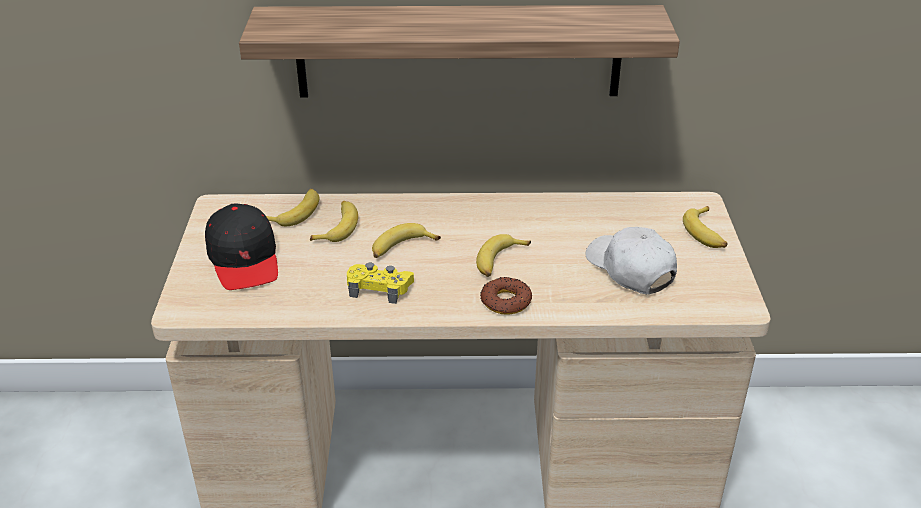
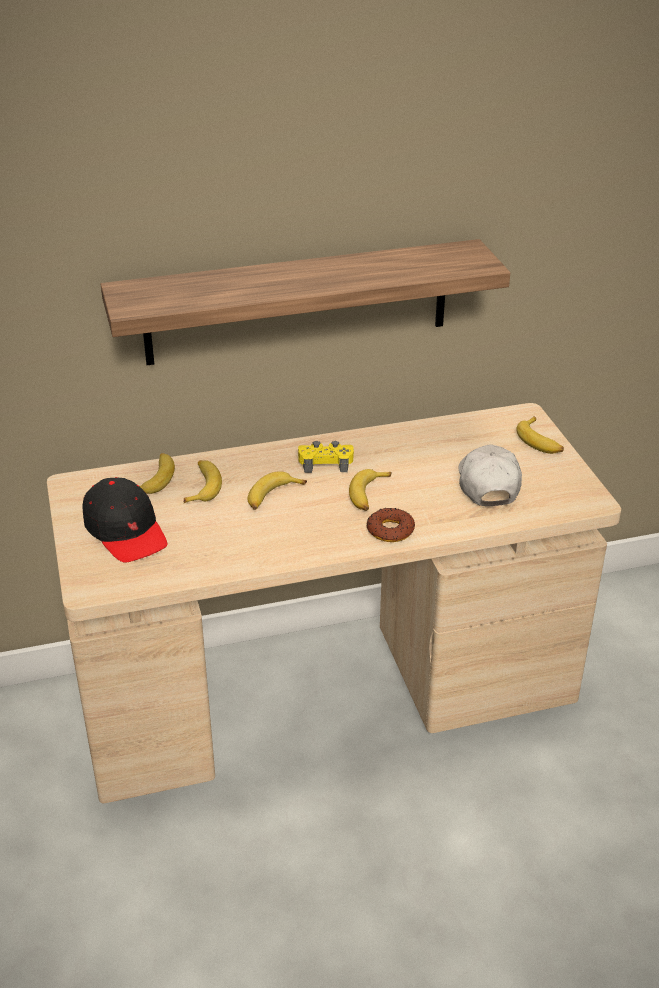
camera: 15 degrees left, 0 degrees up
yellow game controller [347,262,414,304] -> yellow game controller moved to [298,441,354,473]
white cap [586,227,677,294] -> white cap turned 45 degrees clockwise [458,444,522,506]

